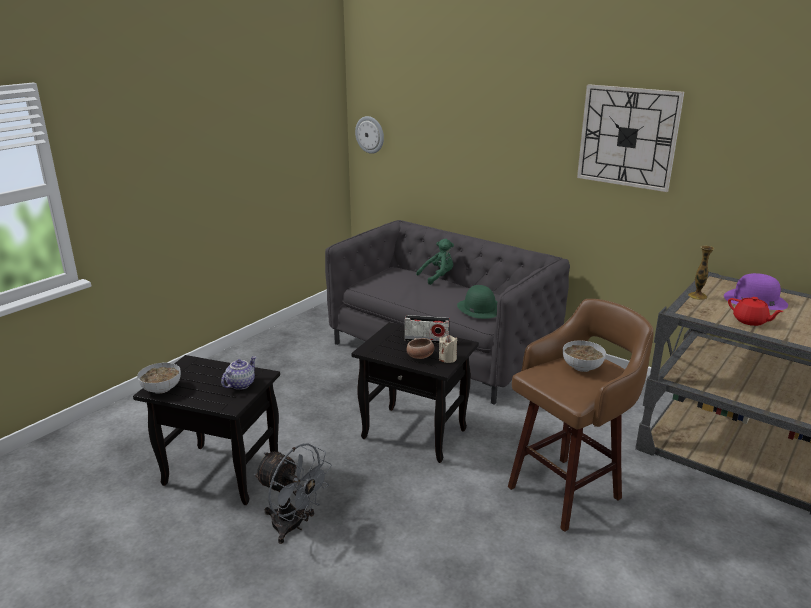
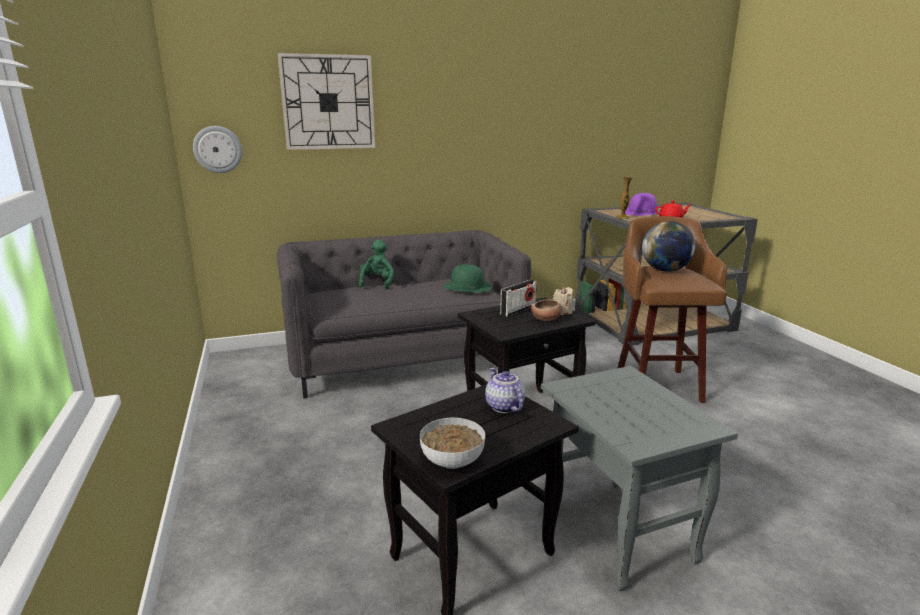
camera: 55 degrees left, 5 degrees down
grey fan [254,443,332,544] -> grey side table [541,366,738,591]
bowl [563,341,606,372] -> globe [642,221,695,272]
wall clock [577,84,684,192] -> wall clock moved to [278,53,375,150]

